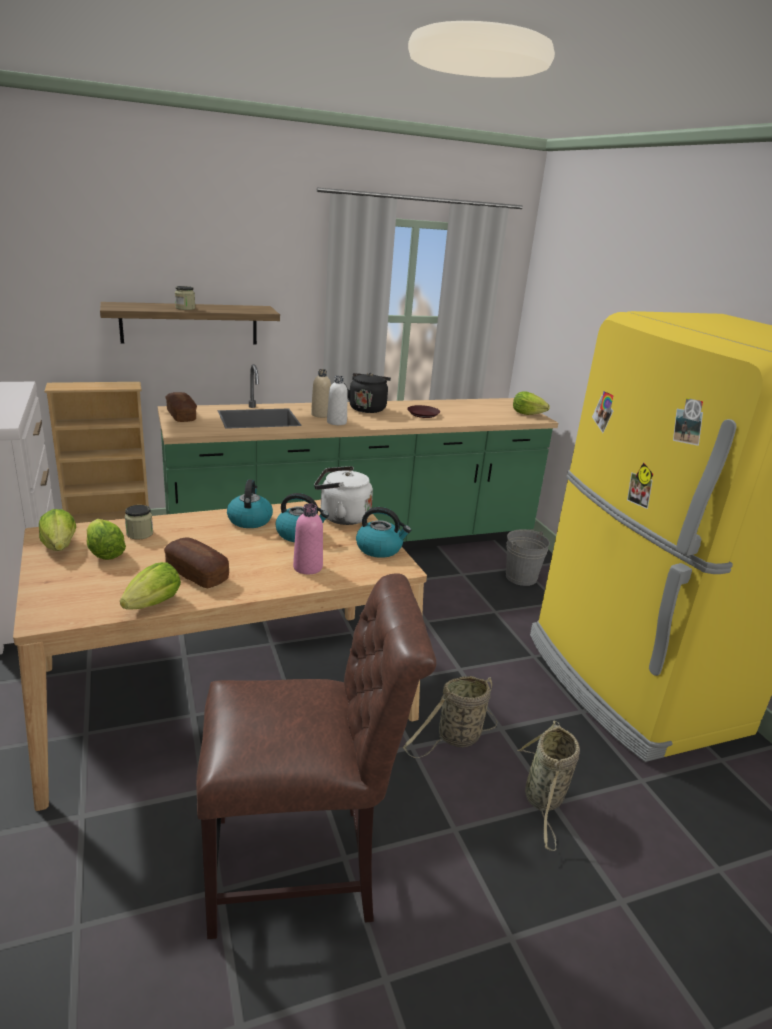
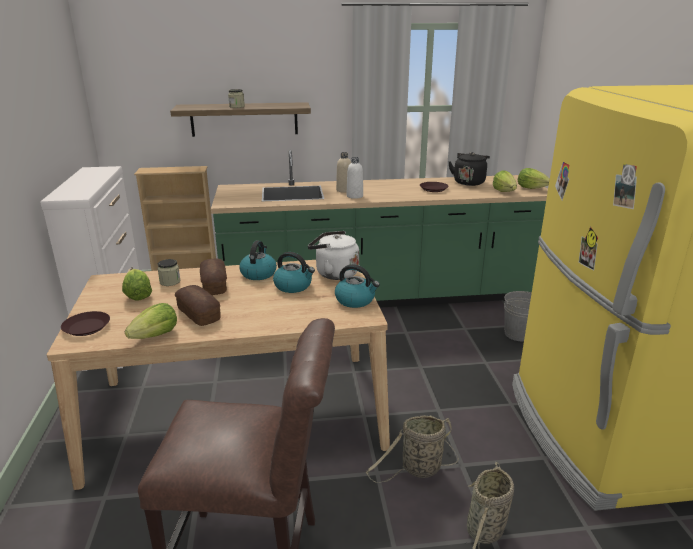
camera: 15 degrees right, 0 degrees up
lettuce [39,509,76,551] -> lettuce moved to [493,170,517,192]
bread [166,392,197,422] -> bread moved to [200,259,227,295]
pink bottle [293,504,323,574] -> none
black kettle [344,373,391,413] -> black kettle moved to [448,152,490,186]
none -> brown plate [61,311,110,336]

